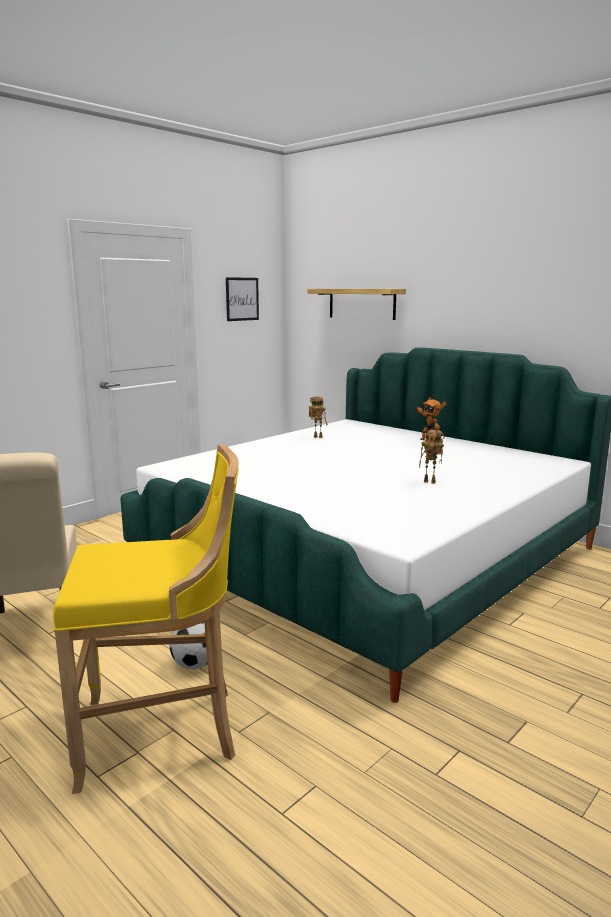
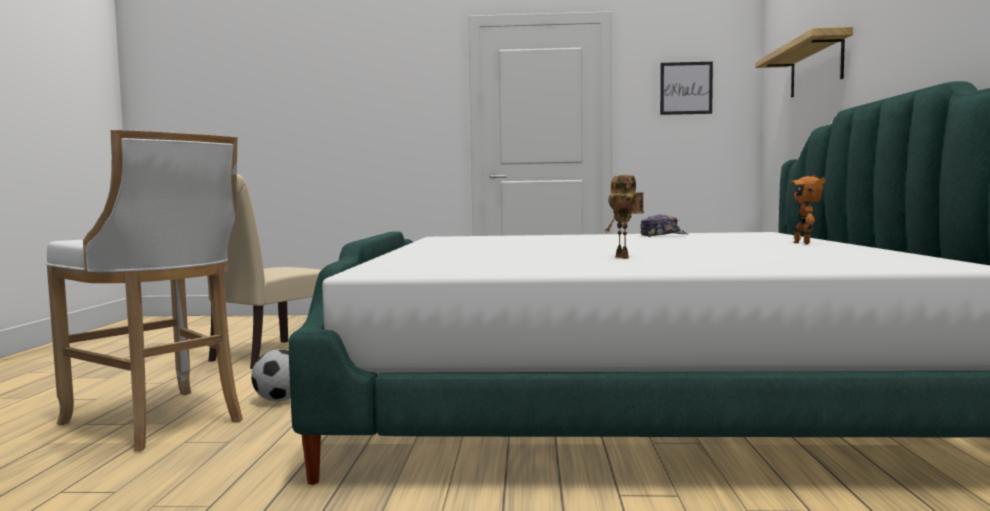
camera: 50 degrees right, 10 degrees down
yellow stool [53,445,239,794] -> white stool [46,130,243,451]
toy robot [309,396,327,438] -> cap [640,214,688,237]

